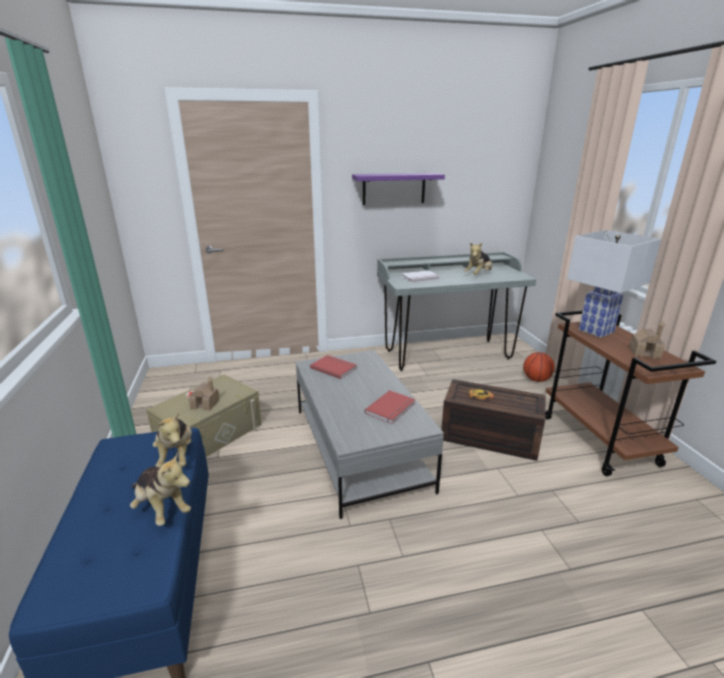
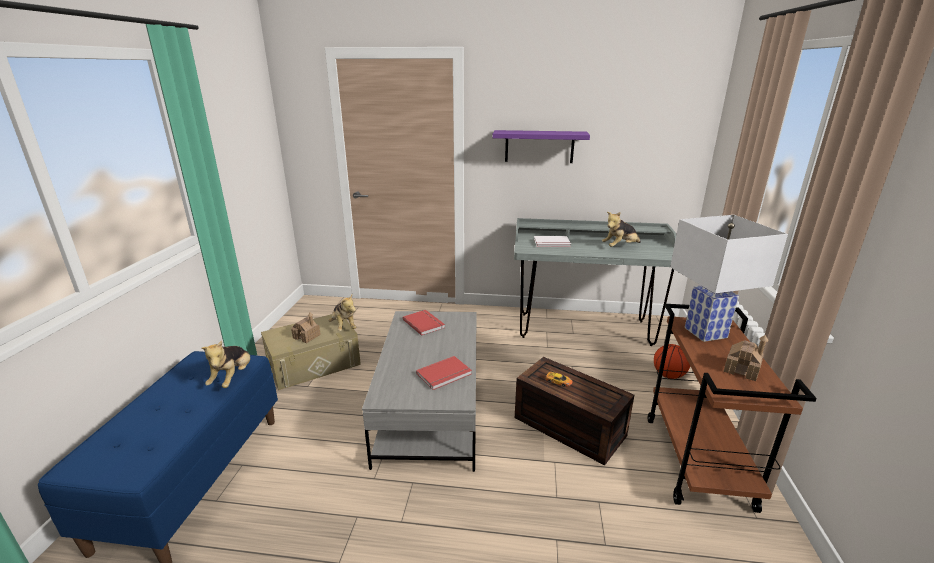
camera: 20 degrees right, 0 degrees up
plush toy [130,452,191,526] -> plush toy moved to [328,295,356,331]

